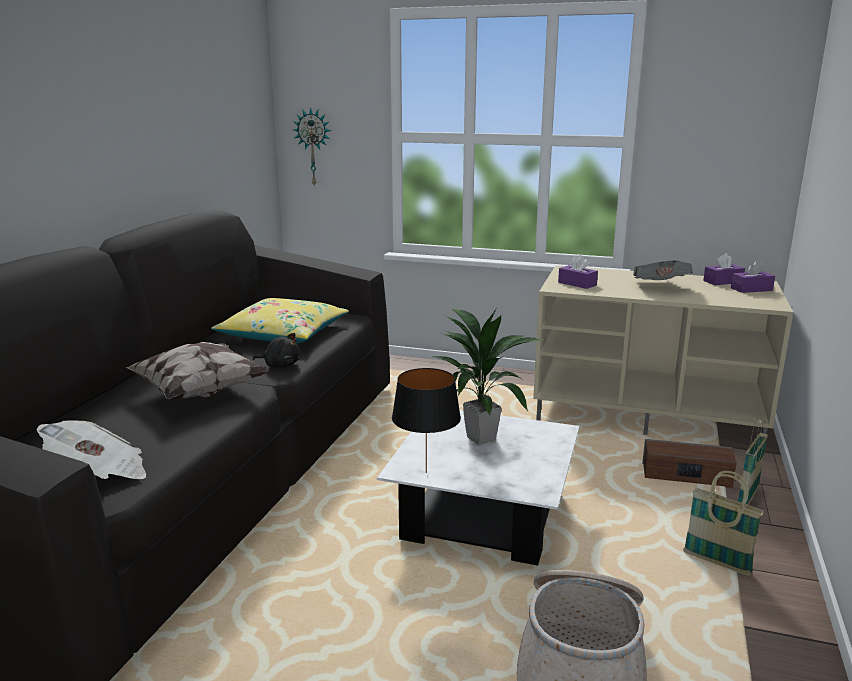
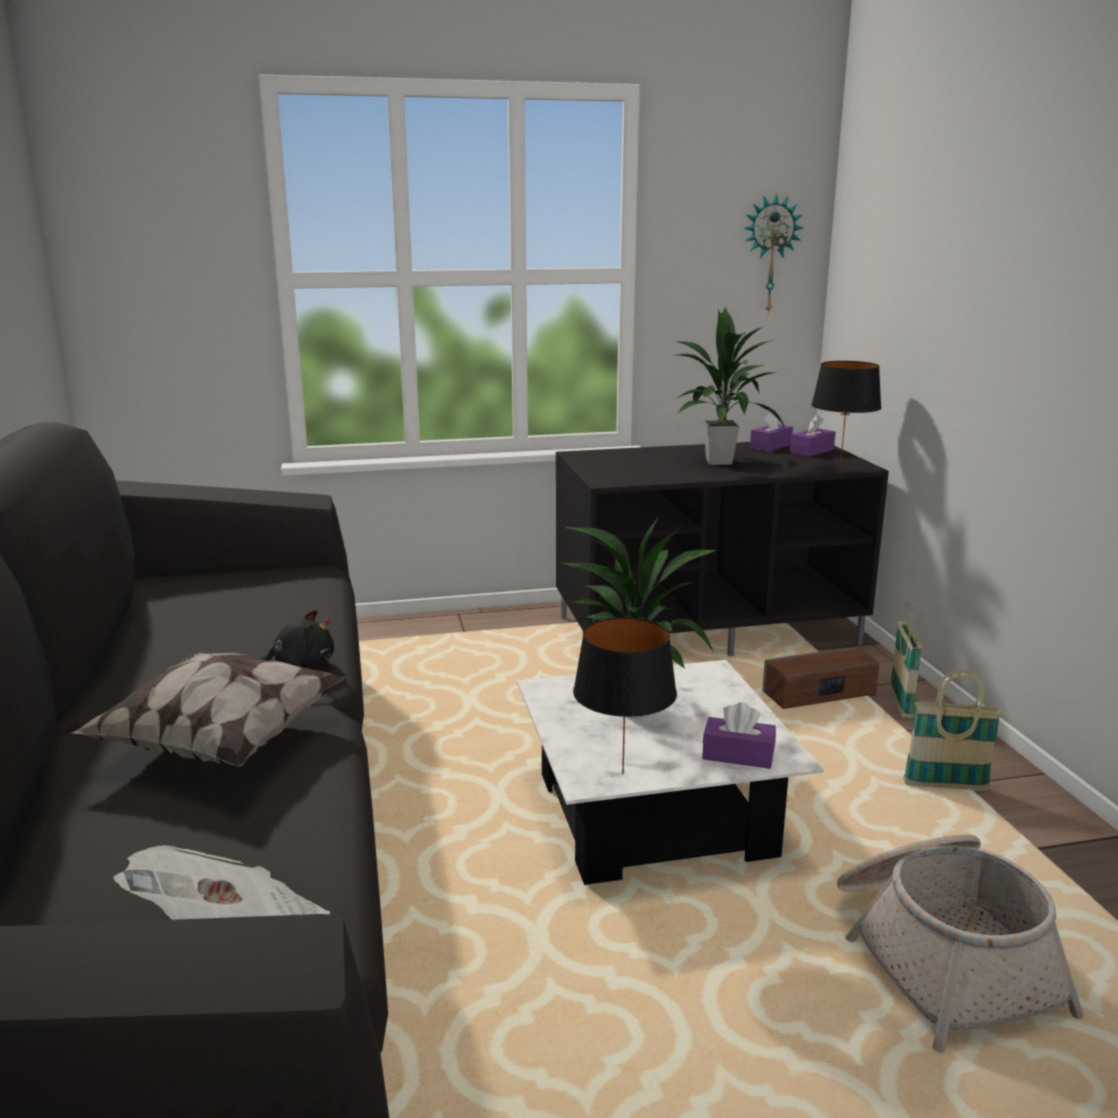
camera: 30 degrees left, 0 degrees up
yellow pillow [211,298,349,343] -> none
wall clock [293,107,331,187] -> wall clock moved to [744,193,804,313]
beige tv stand [533,265,793,435] -> black tv stand [556,442,889,656]
purple tissue box [558,255,598,289] -> purple tissue box moved to [702,702,776,769]
newspaper [633,260,693,280] -> potted plant [674,306,788,465]
none -> black table lamp [811,361,881,466]

